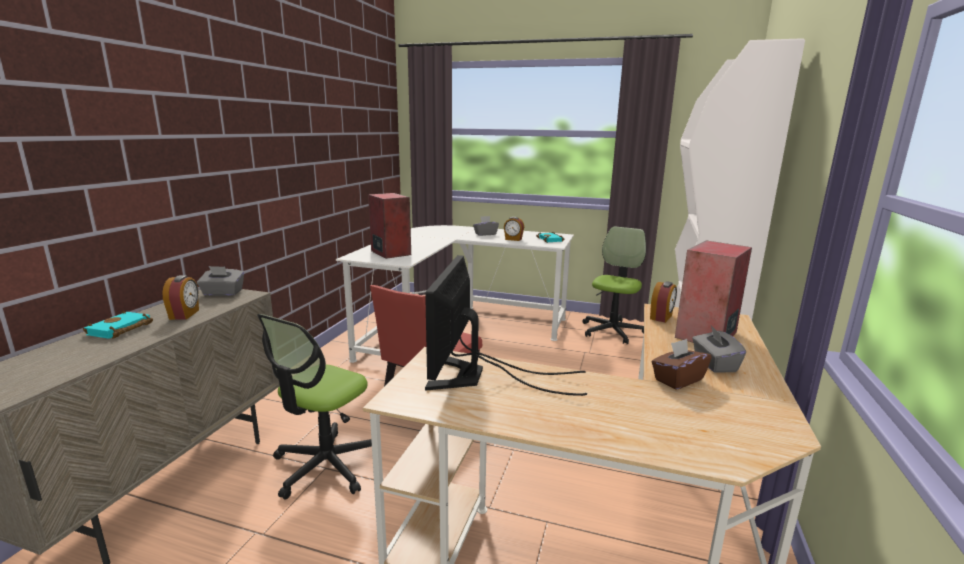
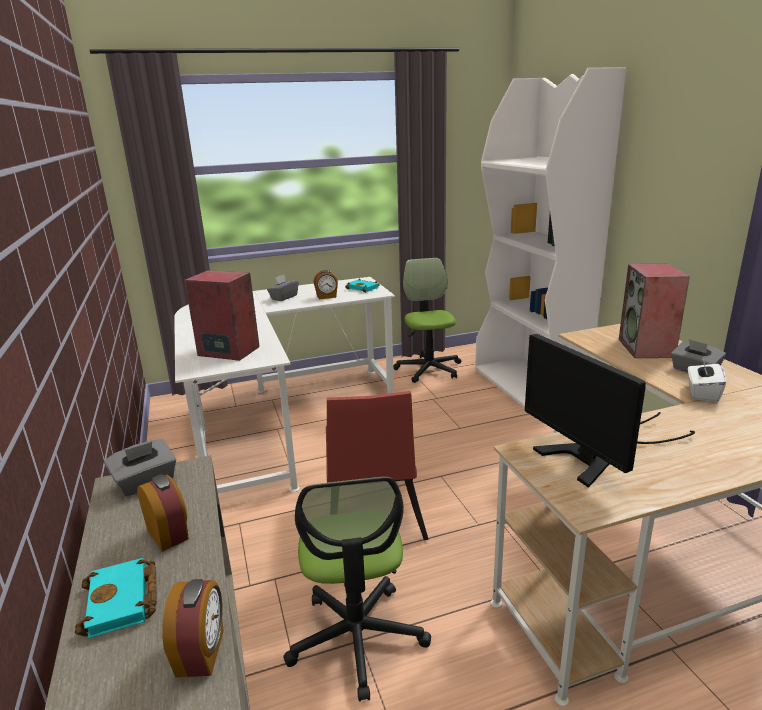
camera: 35 degrees left, 5 degrees up
alarm clock [650,281,677,323] -> alarm clock moved to [162,579,224,678]
brown tissue box [652,339,712,390] -> white tissue box [688,358,726,402]

